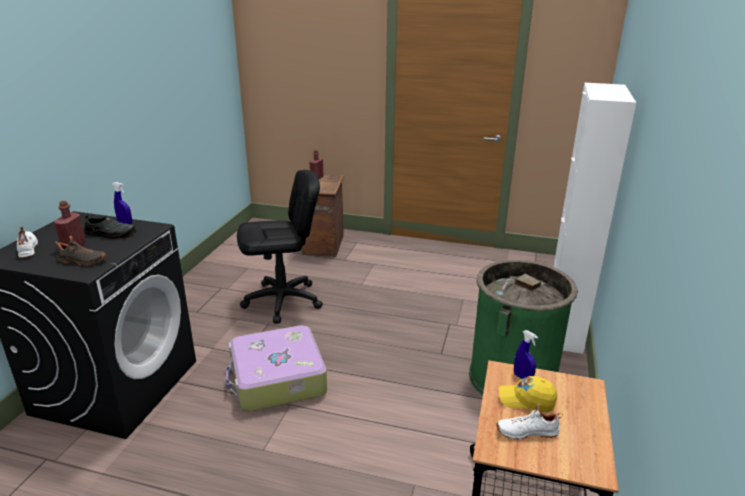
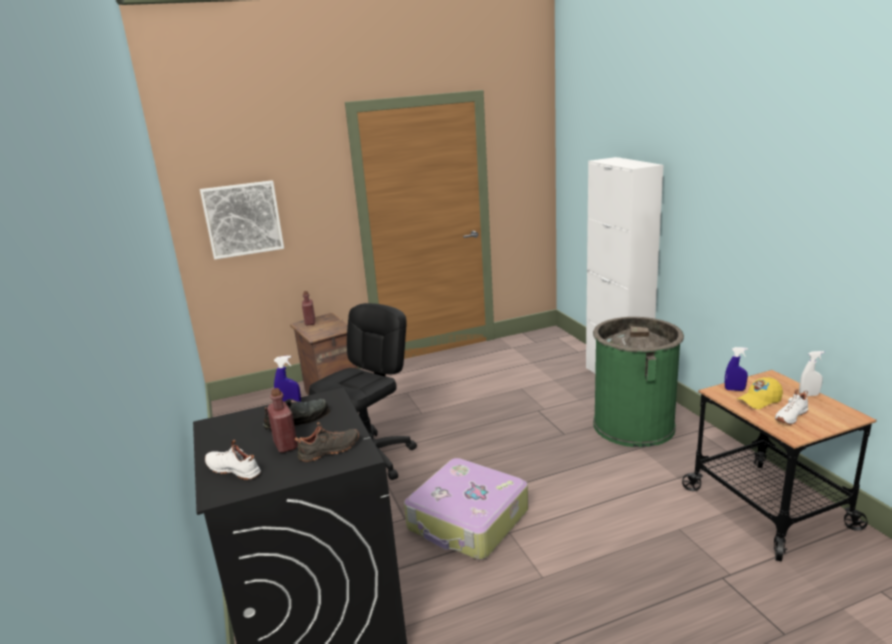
camera: 35 degrees left, 5 degrees down
none -> picture [200,180,284,260]
none -> white spray bottle [799,351,824,396]

